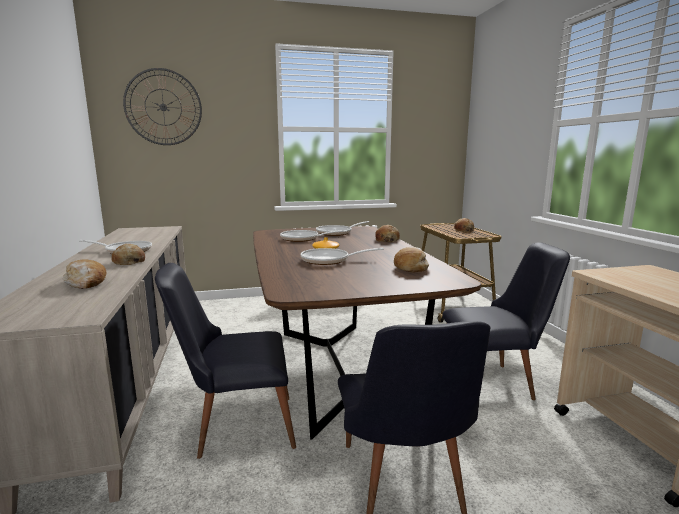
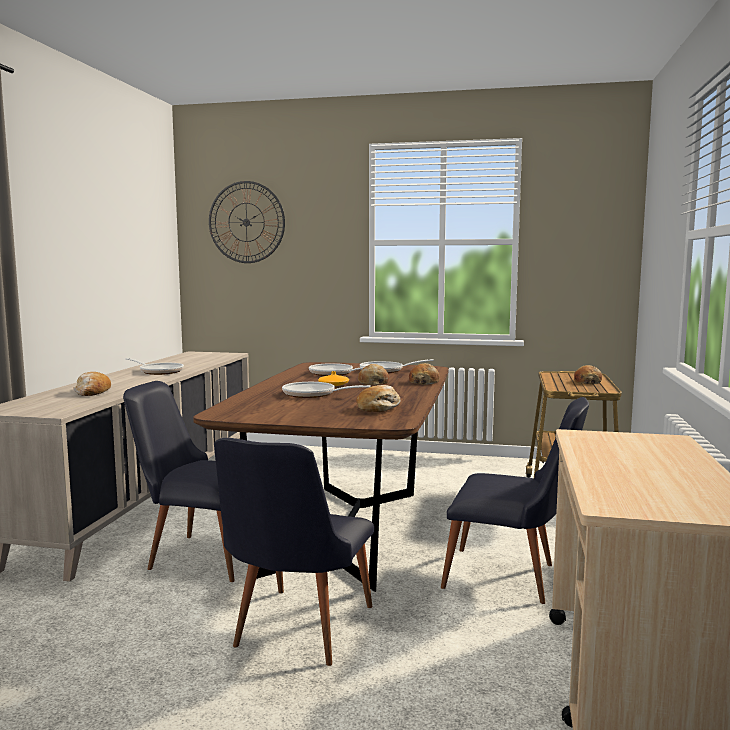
camera: 25 degrees right, 5 degrees down
bread [111,244,145,265] -> bread moved to [358,364,389,385]

